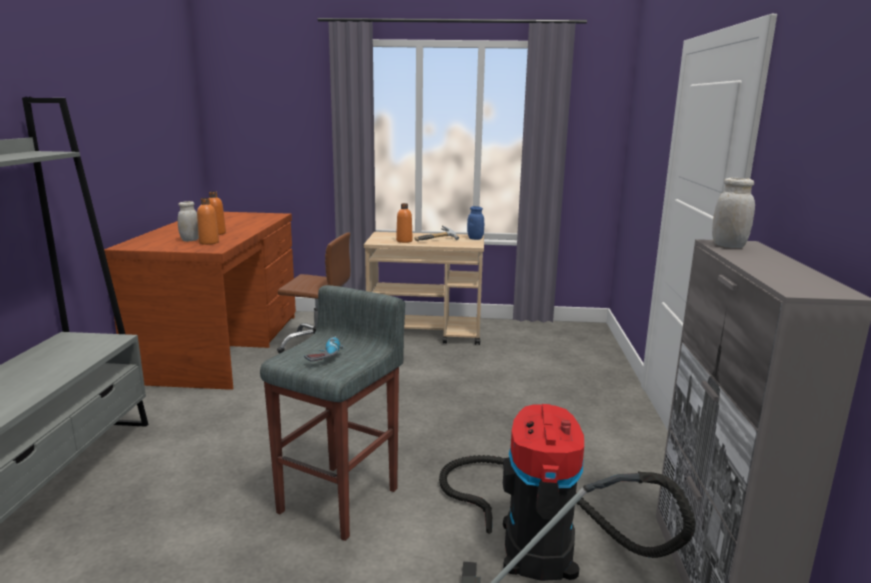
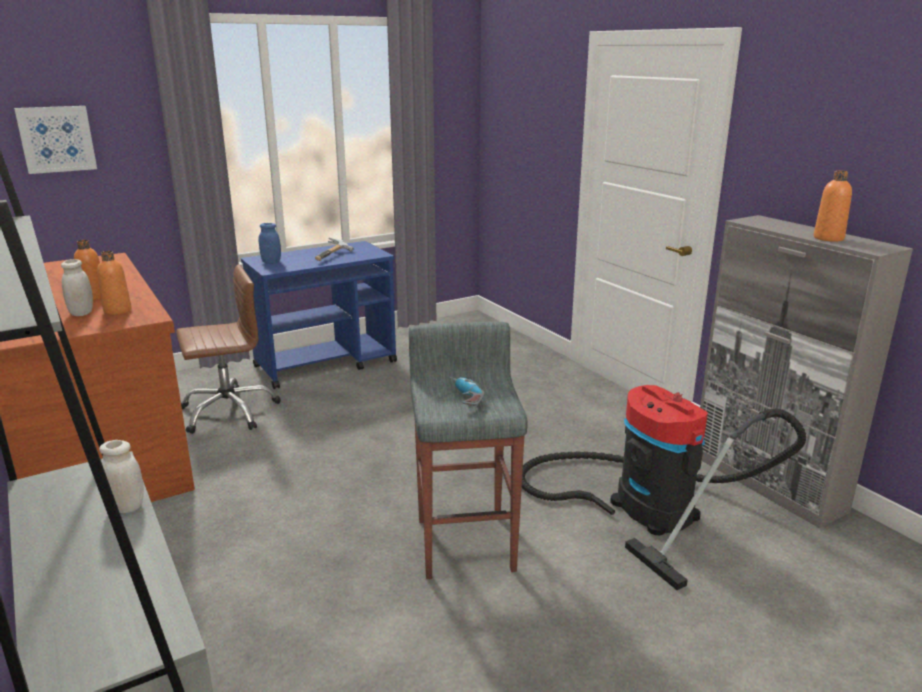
camera: 35 degrees left, 5 degrees up
beige cart [364,232,484,345] -> blue cart [241,241,397,389]
orange bottle [396,203,413,243] -> orange bottle moved to [814,170,852,242]
blue jar [467,206,484,240] -> blue jar moved to [259,223,281,264]
white jar [712,178,755,248] -> white jar moved to [99,440,144,513]
none -> picture [14,106,97,174]

